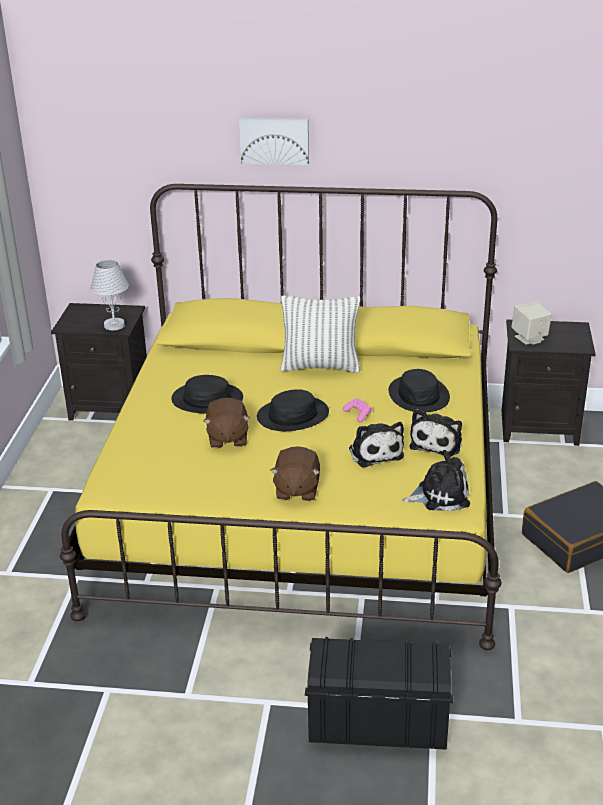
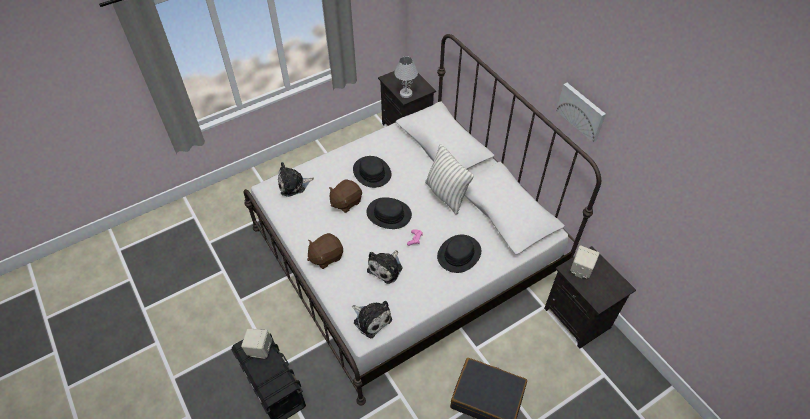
camera: 50 degrees right, 20 degrees up
yellow bed [60,184,502,650] -> white bed [244,34,601,405]
picture [239,118,309,165] -> picture moved to [557,83,606,142]
plush toy [410,409,462,457] -> plush toy moved to [278,162,314,197]
none -> beige speaker [241,329,272,359]

